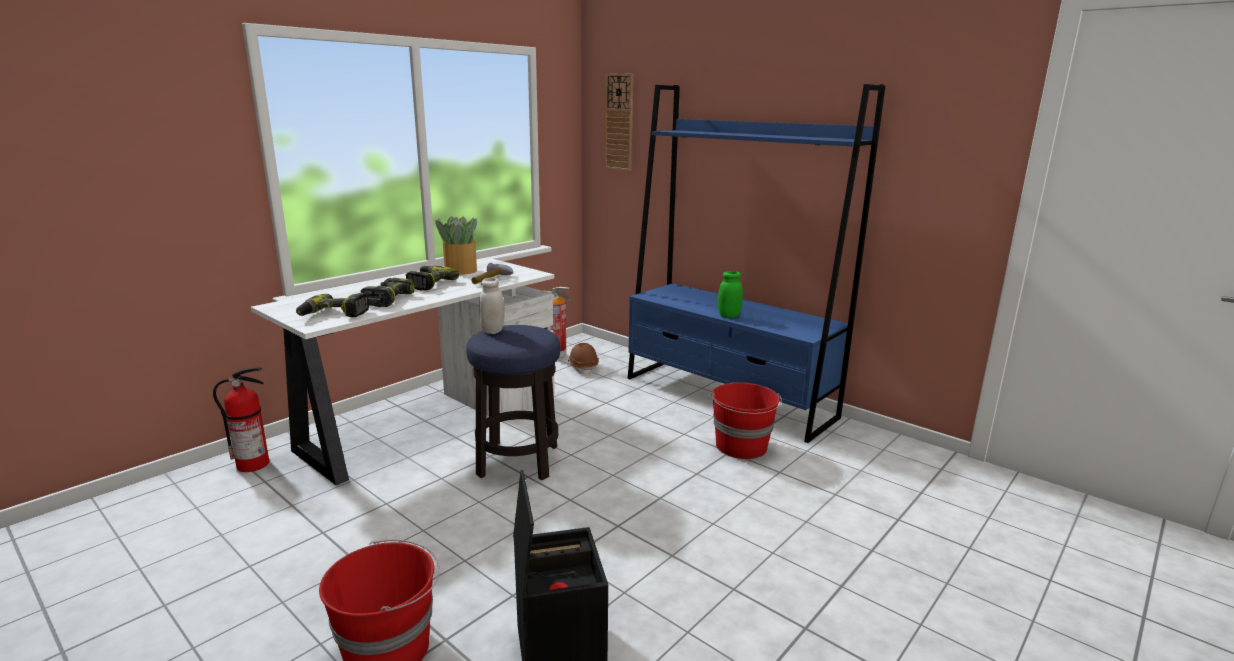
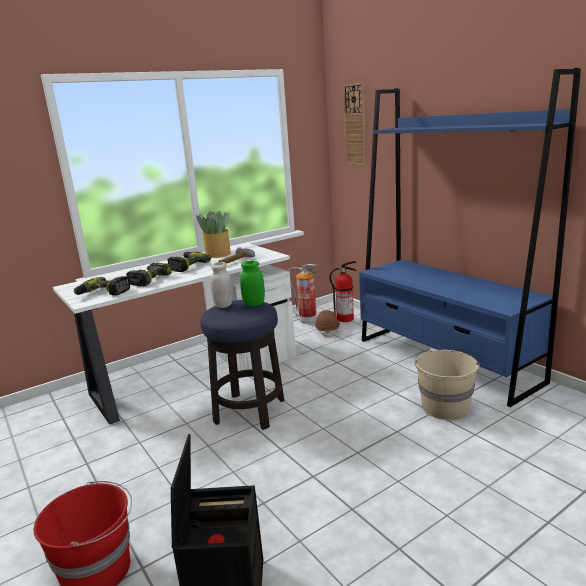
camera: 15 degrees right, 0 degrees up
fire extinguisher [213,367,269,472] -> fire extinguisher moved to [330,261,357,322]
red bucket [712,382,782,459] -> beige bucket [415,350,480,420]
green jar [718,271,743,318] -> green jar moved to [240,261,265,306]

